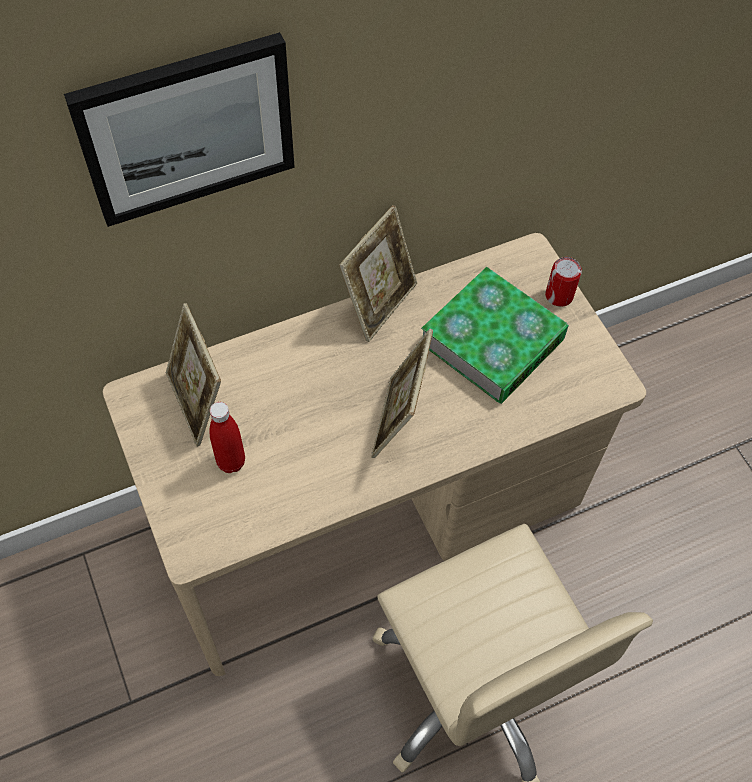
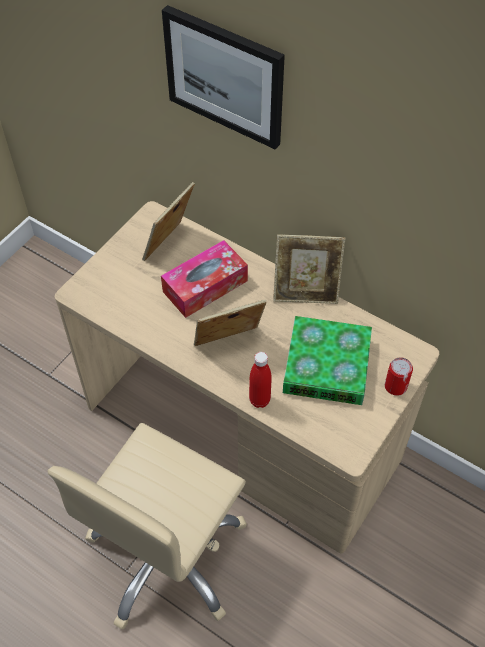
camera: 60 degrees right, 5 degrees down
red bottle [209,402,245,473] -> red bottle moved to [249,352,272,408]
none -> tissue box [161,240,248,318]

